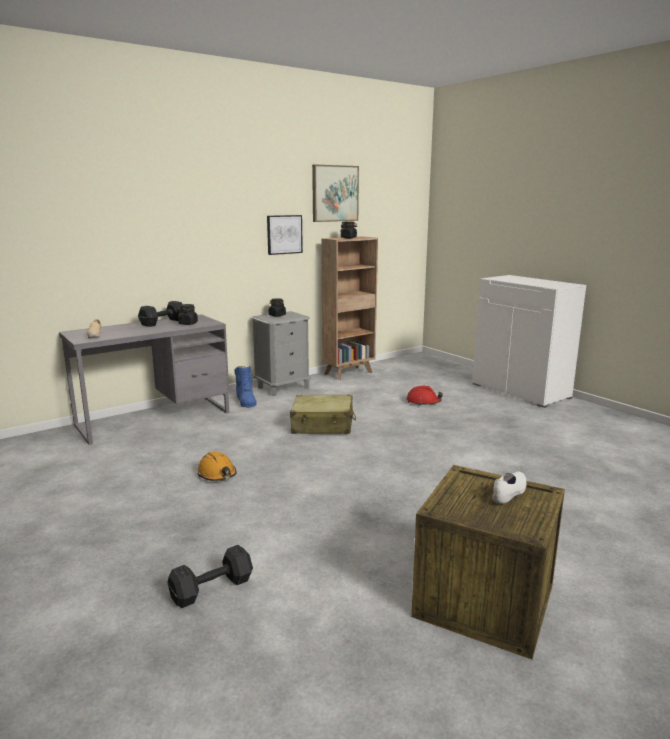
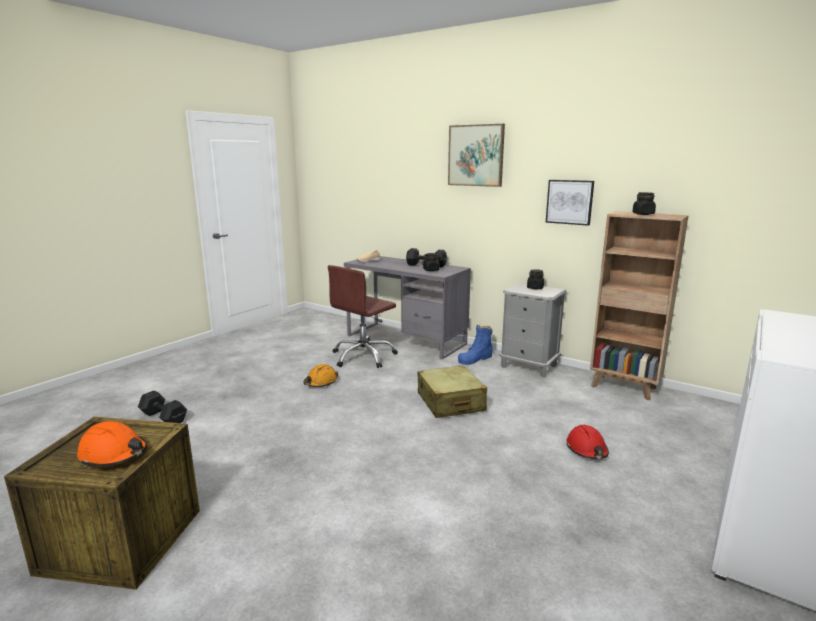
camera: 70 degrees right, 0 degrees up
picture [312,164,359,222] -> picture moved to [448,124,505,187]
white shoe [492,471,527,504] -> orange hard hat [77,421,148,467]
none -> brown office chair [328,265,398,368]

